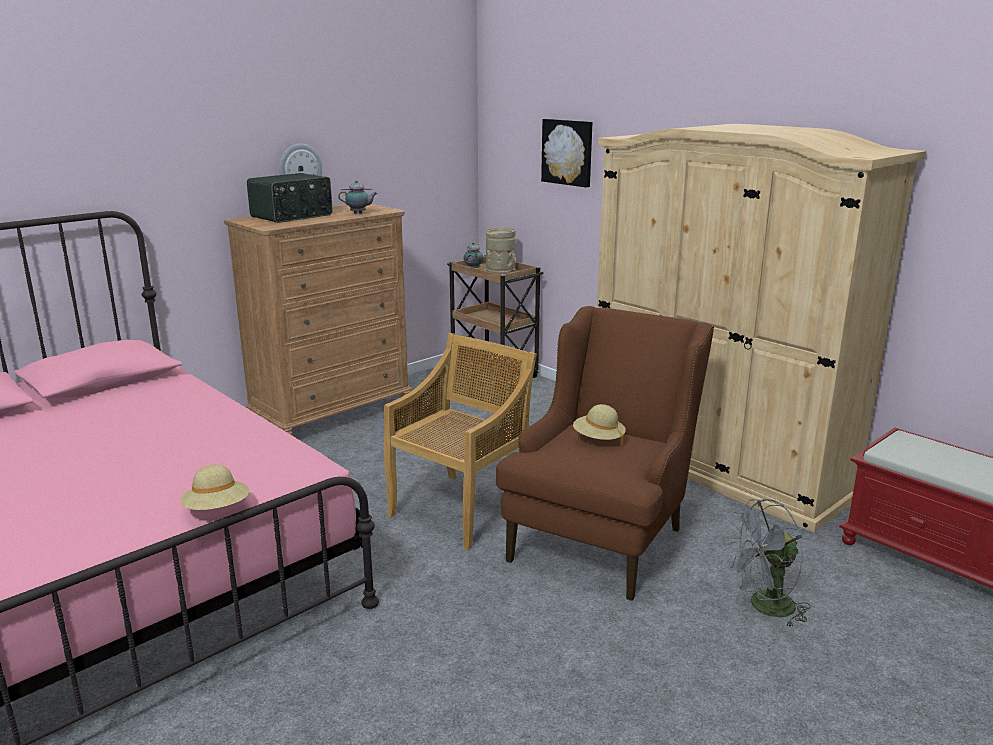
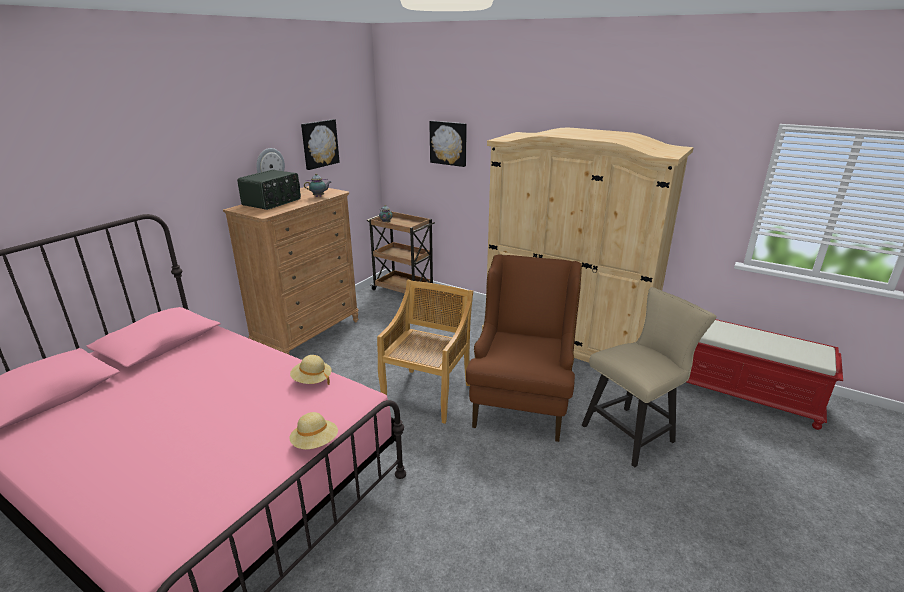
camera: 15 degrees left, 5 degrees up
beige vase [486,227,516,275] -> none
beige hat [573,404,626,446] -> beige hat moved to [290,355,332,385]
grey fan [725,499,810,627] -> beige chair [582,287,716,468]
none -> picture [301,119,340,170]

